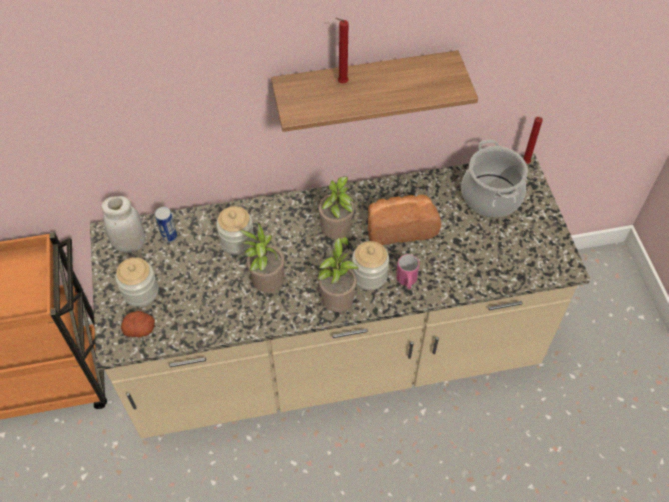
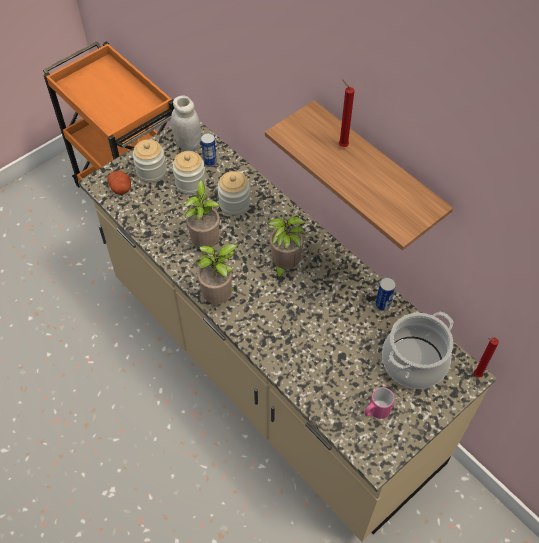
camera: 60 degrees right, 0 degrees up
jar [352,241,389,290] -> jar moved to [172,151,206,195]
bread [368,194,441,245] -> none
pink mug [396,254,420,289] -> pink mug moved to [364,387,395,419]
none -> can [375,277,396,311]

